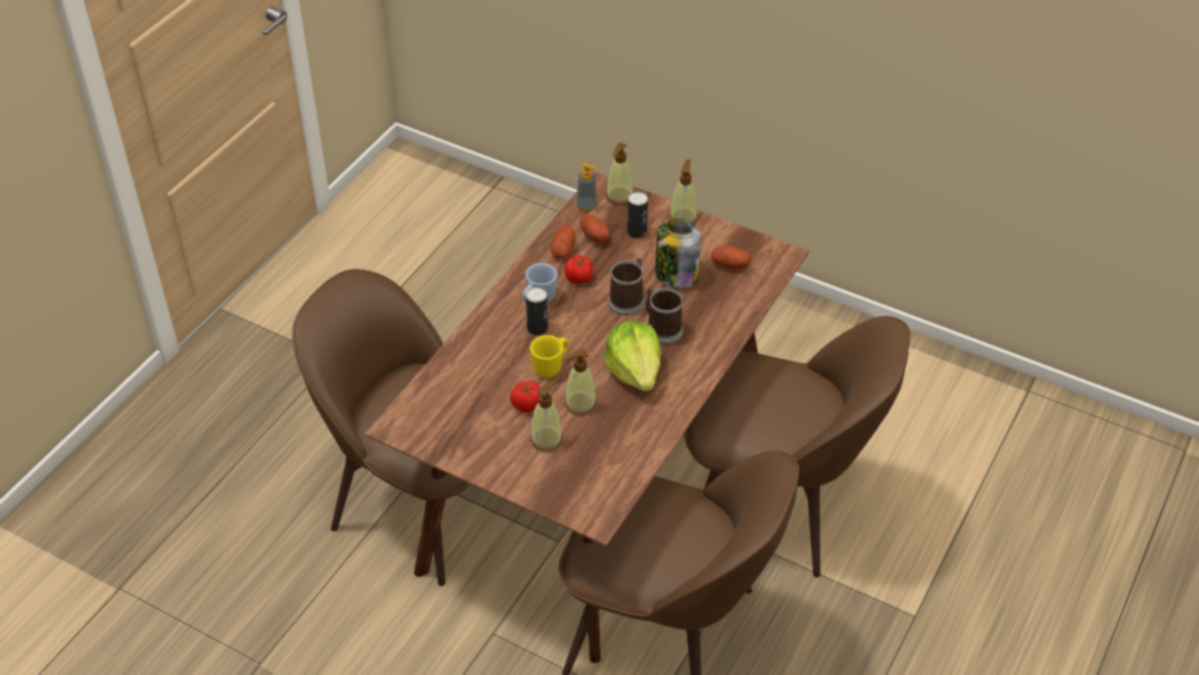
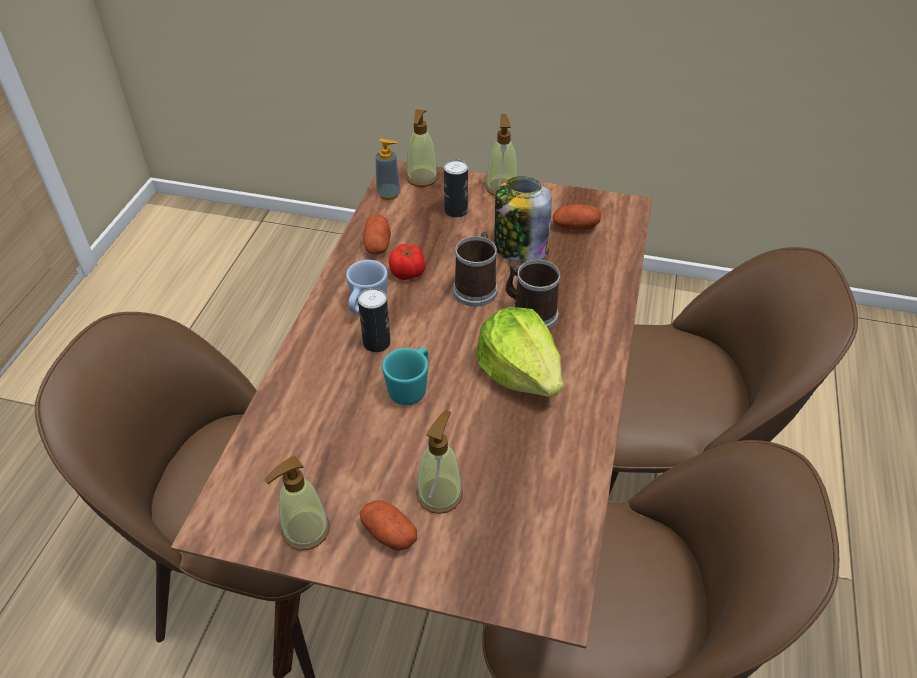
camera: 15 degrees left, 0 degrees up
tomato [510,381,540,412] -> none
yellow mug [530,335,569,377] -> turquoise mug [382,348,428,405]
soap dispenser [564,349,597,415] -> soap dispenser moved to [264,456,330,550]
potato [580,215,610,243] -> potato moved to [359,500,417,551]

